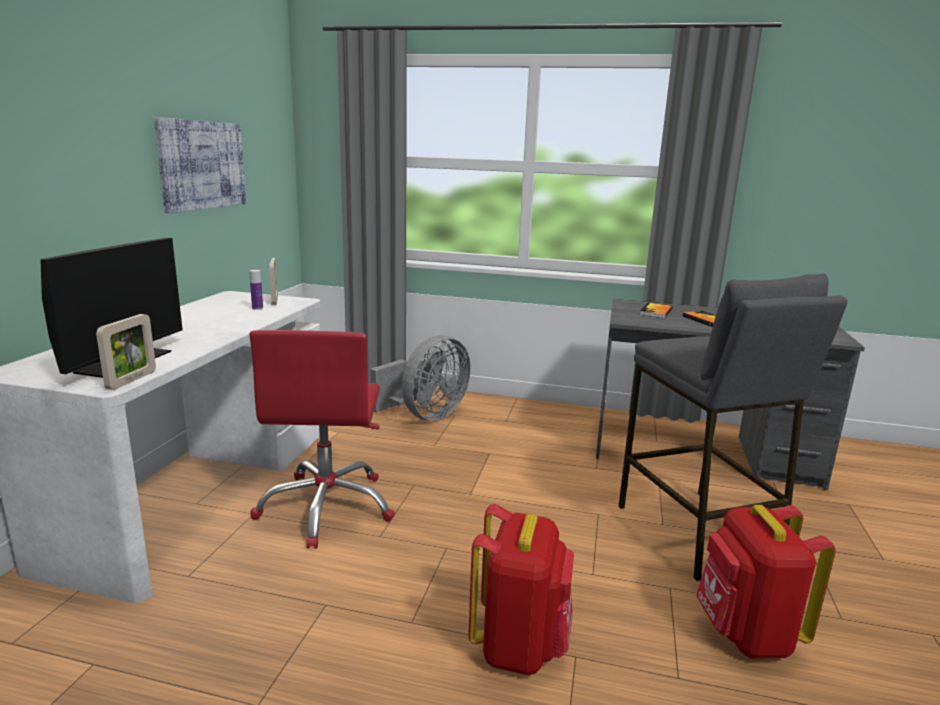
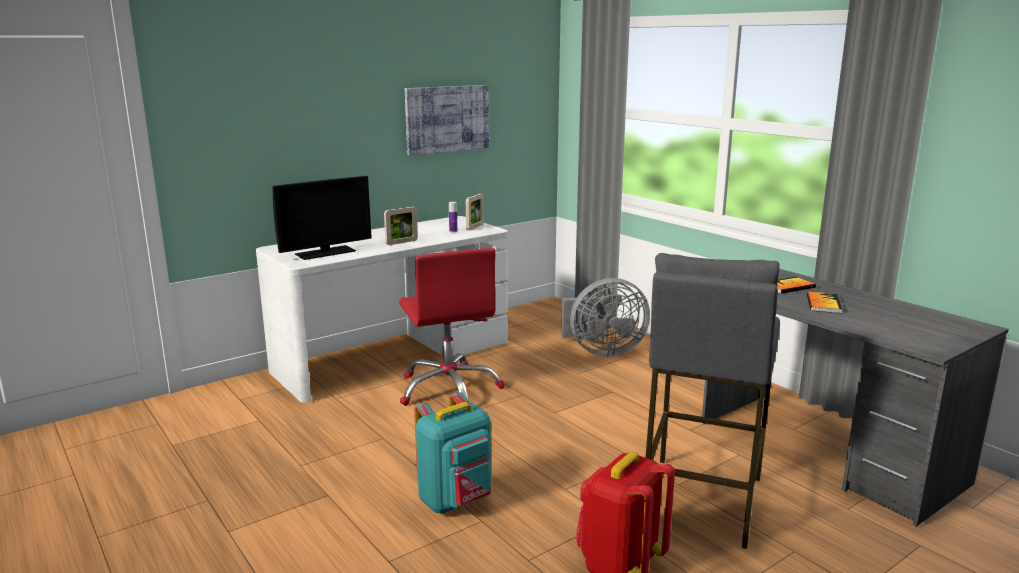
camera: 40 degrees right, 0 degrees up
picture frame [96,314,156,390] -> picture frame moved to [384,207,418,245]
red office chair [249,330,395,549] -> red office chair turned 60 degrees counterclockwise [399,248,505,406]
red backpack [468,504,574,675] -> turquoise backpack [414,392,491,514]

